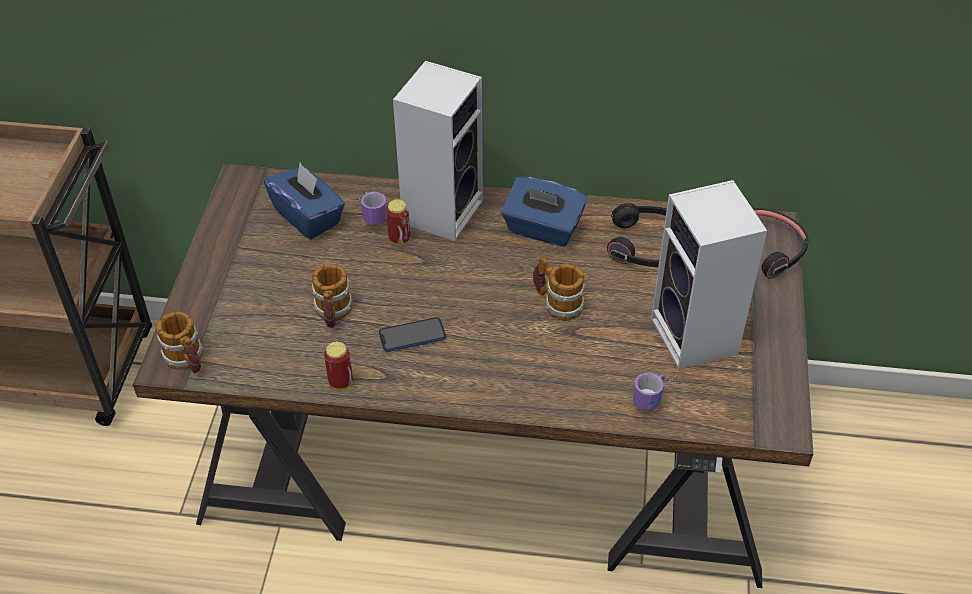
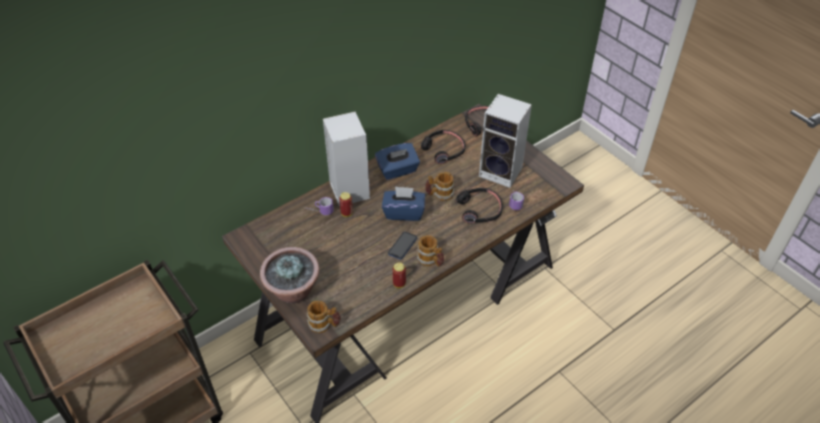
camera: 45 degrees left, 0 degrees up
blue tissue box [264,163,345,239] -> blue tissue box moved to [382,186,425,221]
mug [312,264,352,328] -> mug moved to [417,235,444,267]
none -> potted plant [260,247,319,303]
none -> black headphones [456,188,503,224]

